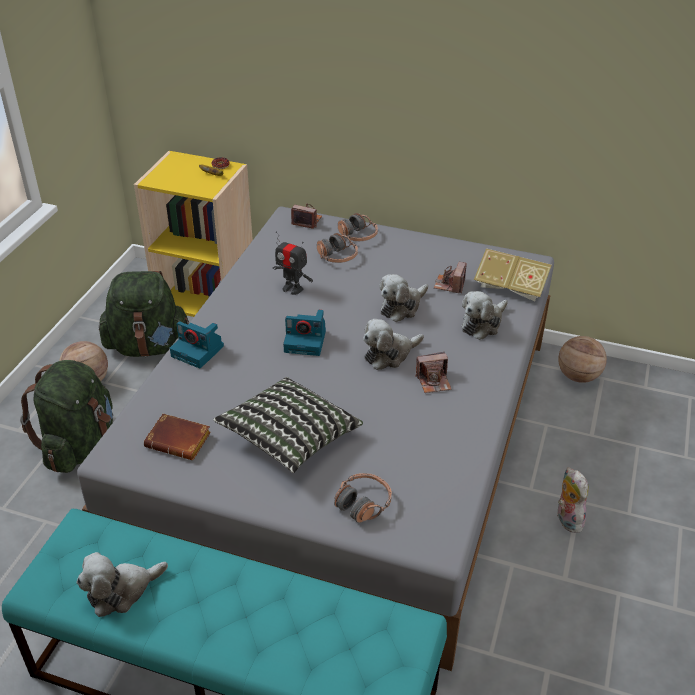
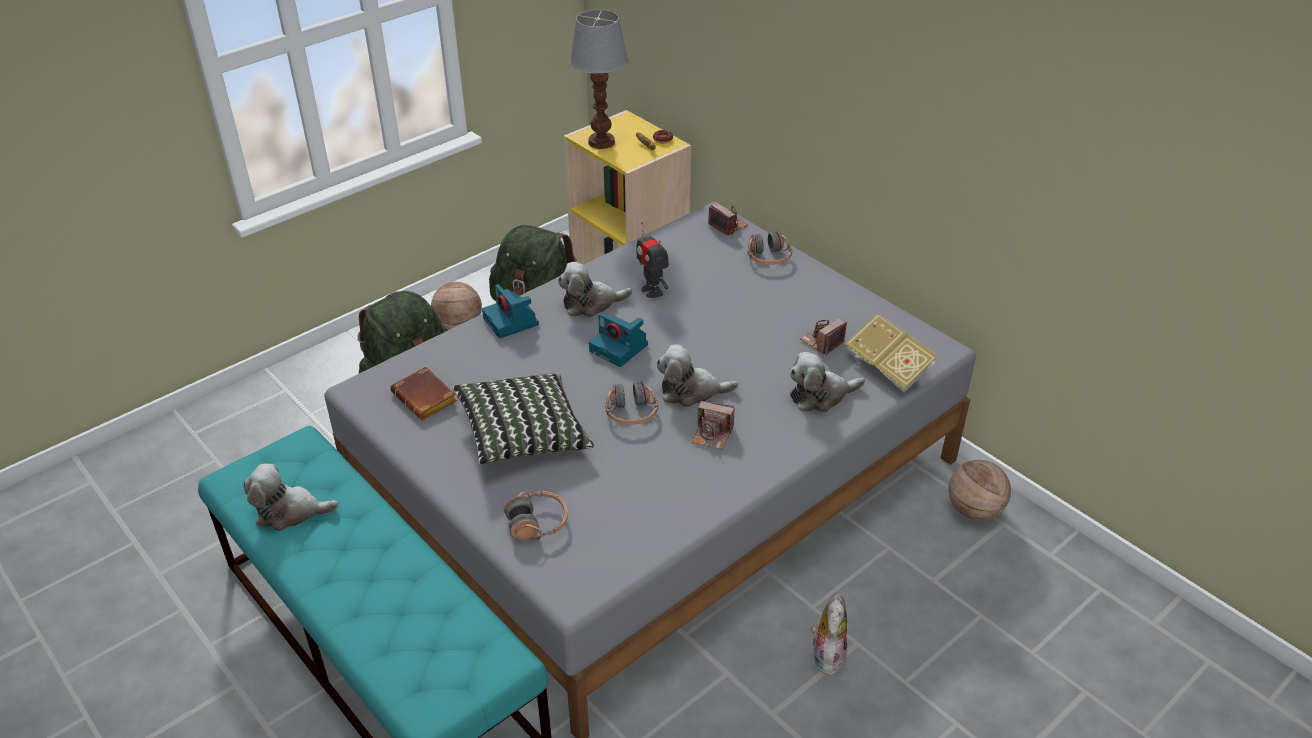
camera: 30 degrees right, 0 degrees up
headphones [317,233,358,263] -> headphones moved to [605,381,658,425]
plush toy [379,274,428,322] -> plush toy moved to [558,262,633,317]
none -> table lamp [569,10,628,149]

